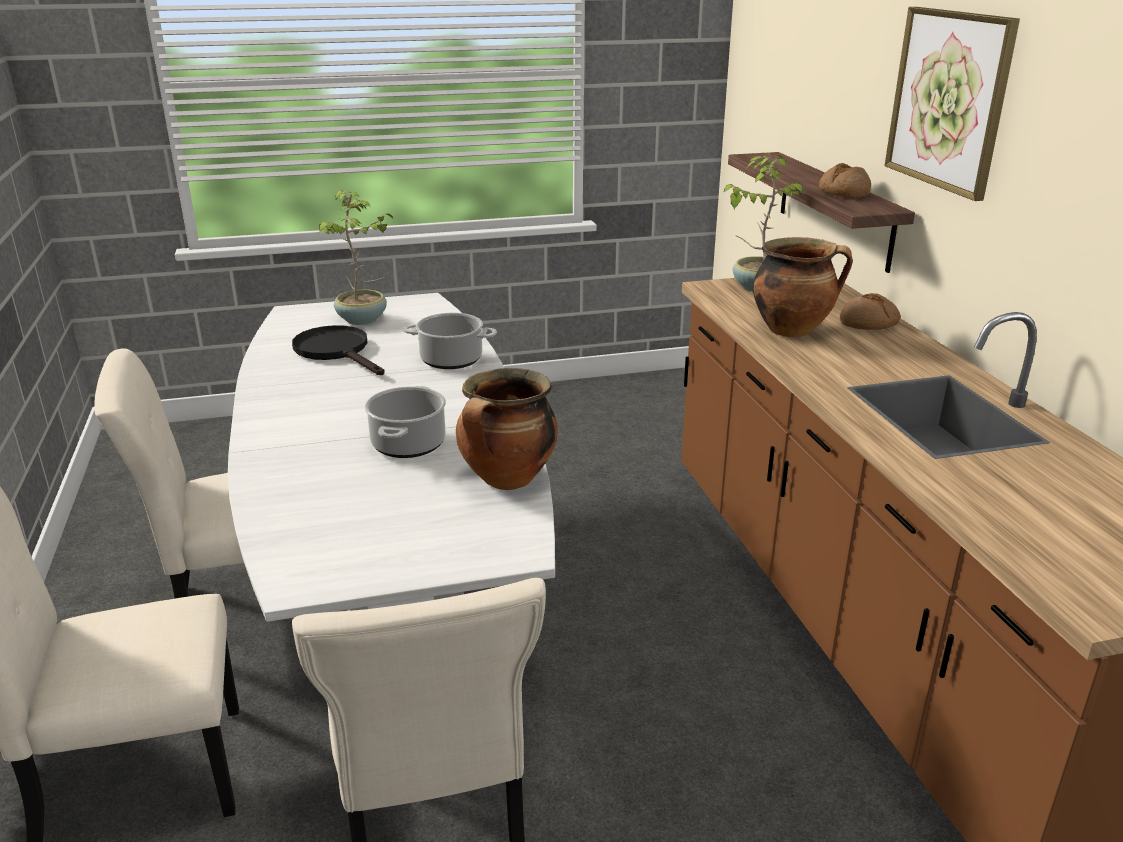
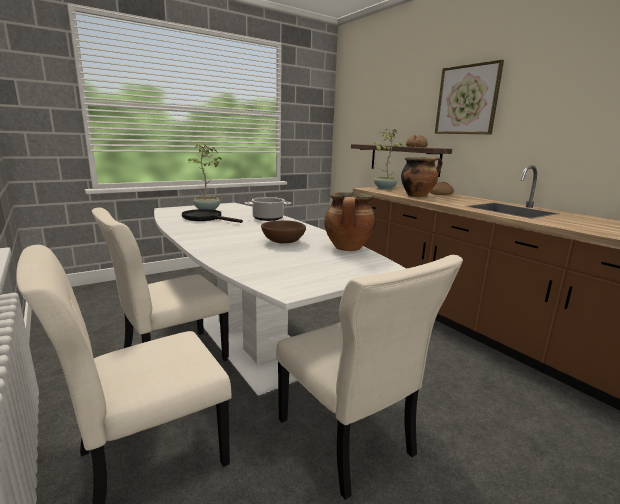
camera: 20 degrees left, 10 degrees down
cooking pot [365,386,446,458] -> brown bowl [261,220,306,243]

